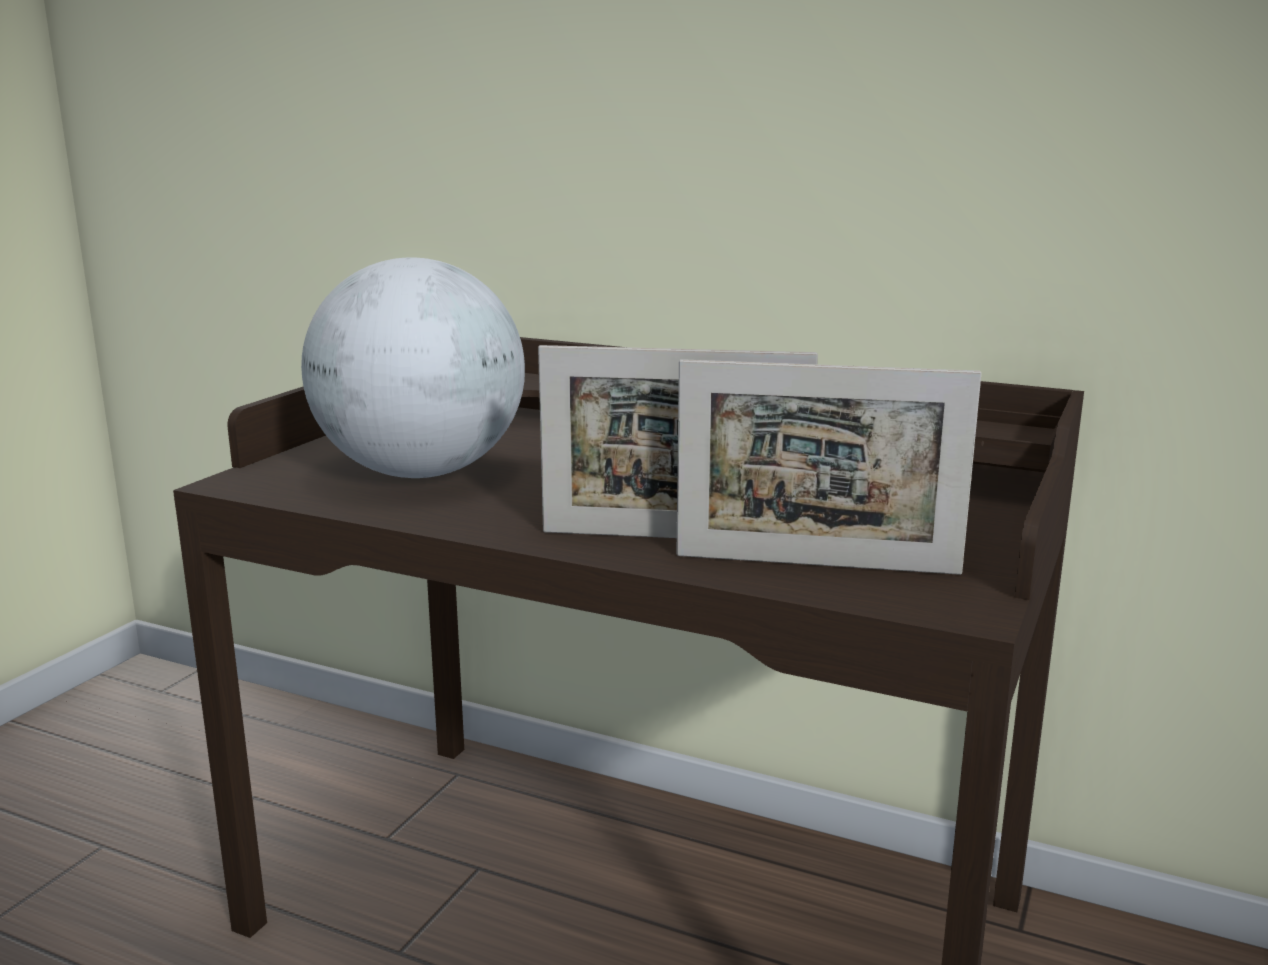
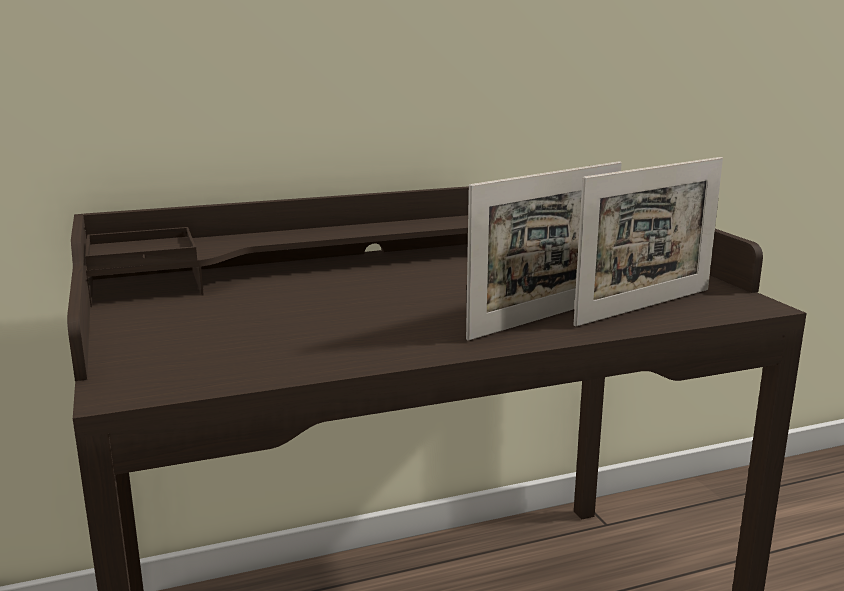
camera: 45 degrees left, 0 degrees up
globe [301,257,525,478] -> none

